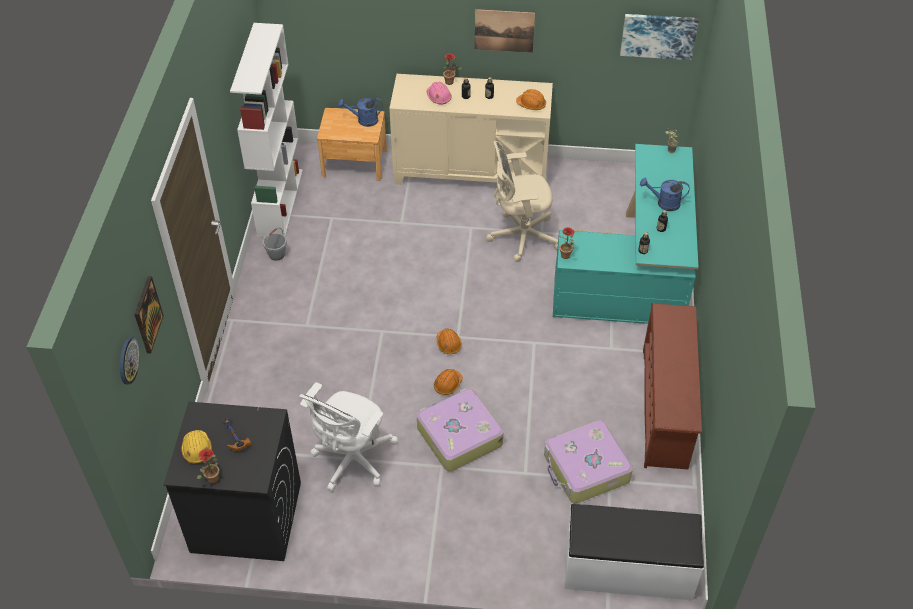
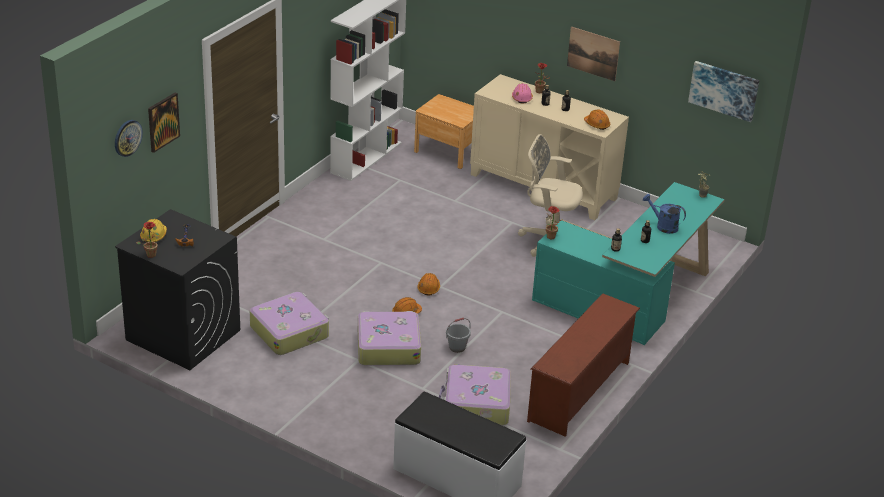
camera: 25 degrees right, 15 degrees down
grey bucket [263,228,287,261] -> grey bucket moved to [446,318,471,353]
white office chair [299,382,398,491] -> suitcase [250,292,329,355]
blue watering can [338,98,383,127] -> none

